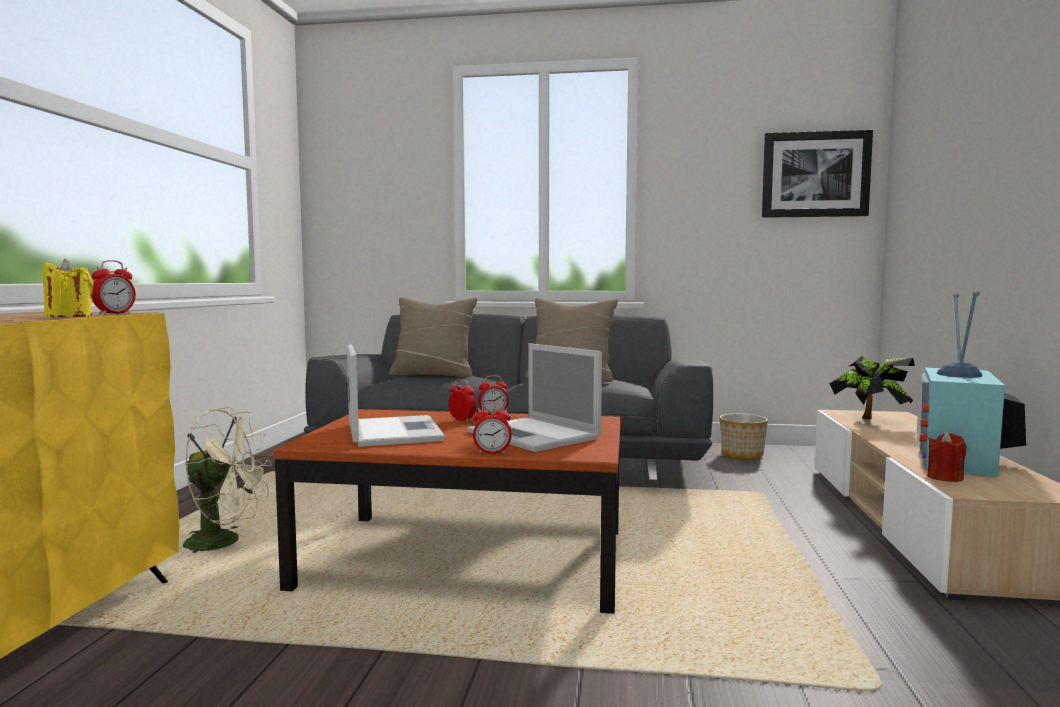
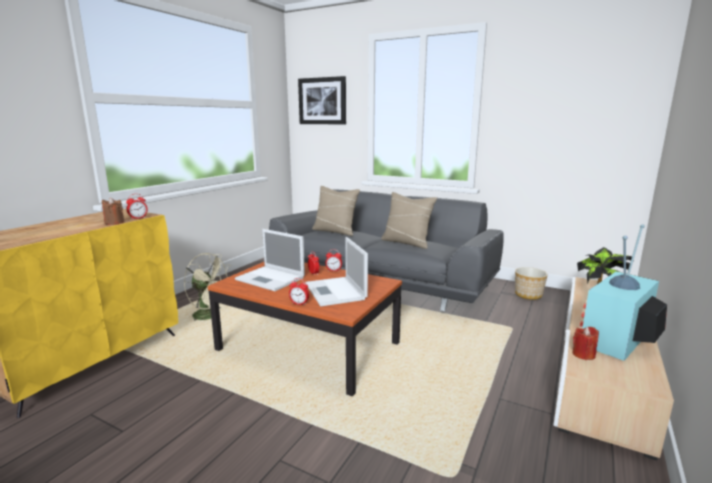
camera: 20 degrees right, 10 degrees up
yellow candle [42,259,93,317] -> brown candle [102,197,125,225]
laptop [347,344,446,447] -> laptop turned 120 degrees clockwise [235,229,305,291]
picture [762,130,873,218] -> picture moved to [298,76,346,124]

